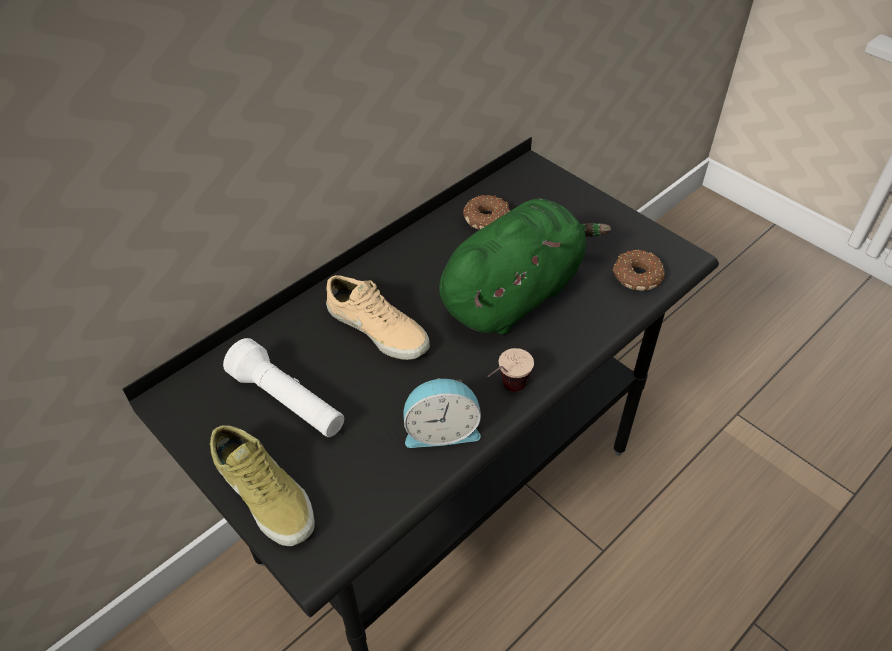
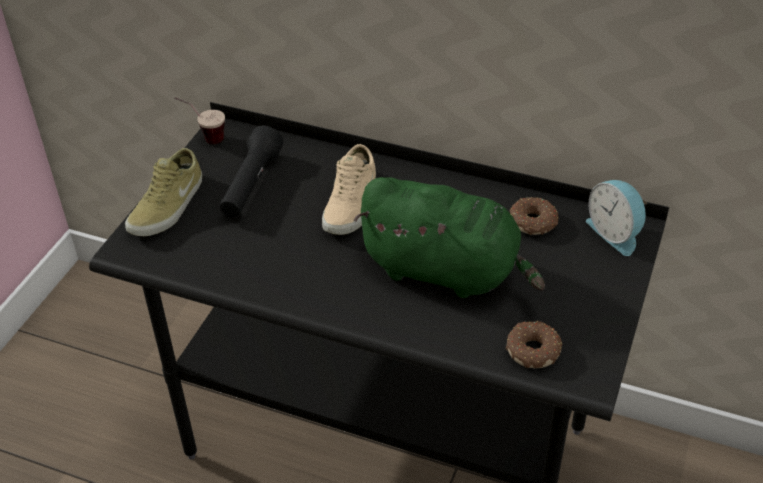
camera: 65 degrees right, 5 degrees down
white flashlight [223,338,344,437] -> black flashlight [219,126,283,217]
alarm clock [403,378,481,448] -> alarm clock moved to [586,180,648,256]
cup [488,348,534,392] -> cup moved to [174,97,225,144]

